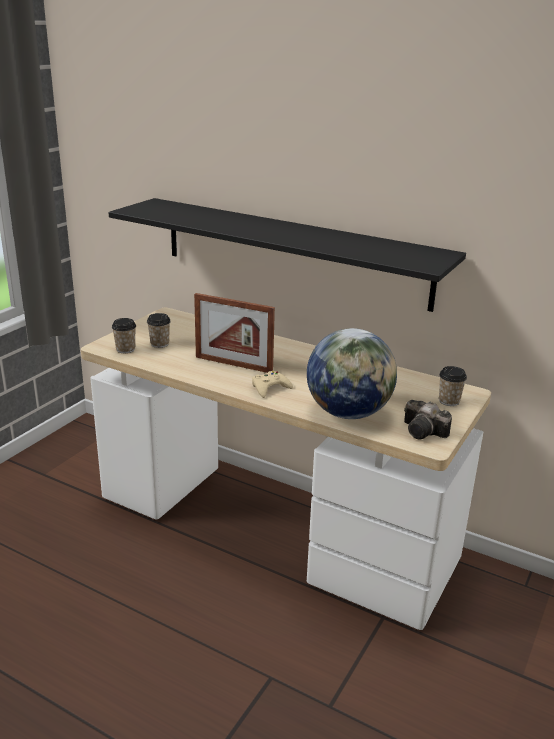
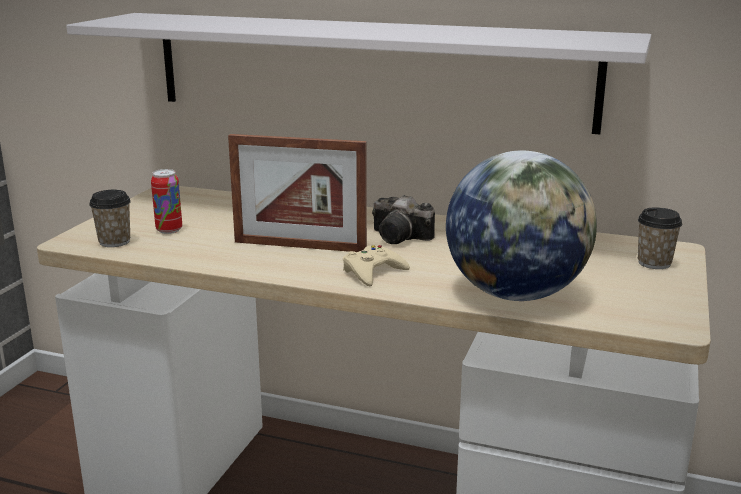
camera: 10 degrees left, 5 degrees down
black shelf [108,198,466,312] -> white shelf [66,13,651,134]
cup [147,313,171,348] -> can [151,169,182,234]
camera [404,400,452,439] -> camera moved to [372,195,435,244]

